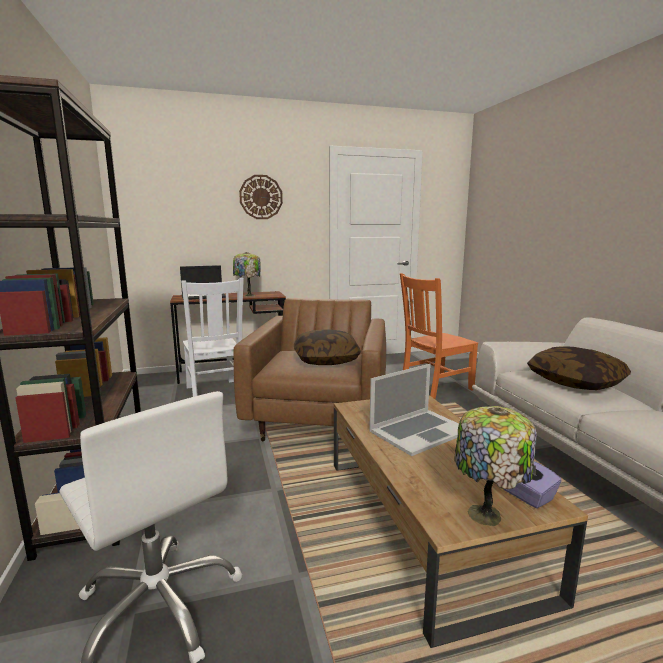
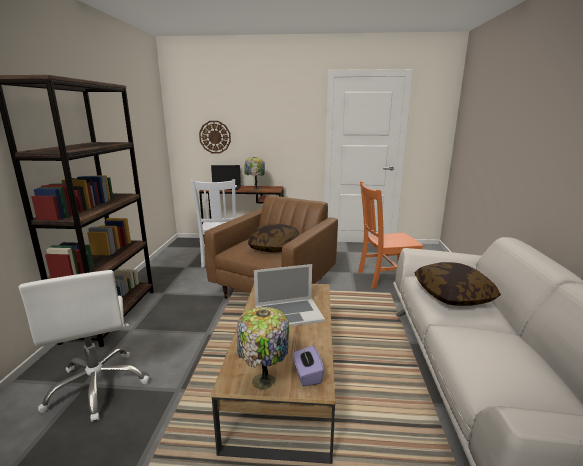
camera: 20 degrees right, 5 degrees up
wall clock [239,175,283,219] -> wall clock moved to [199,121,231,154]

